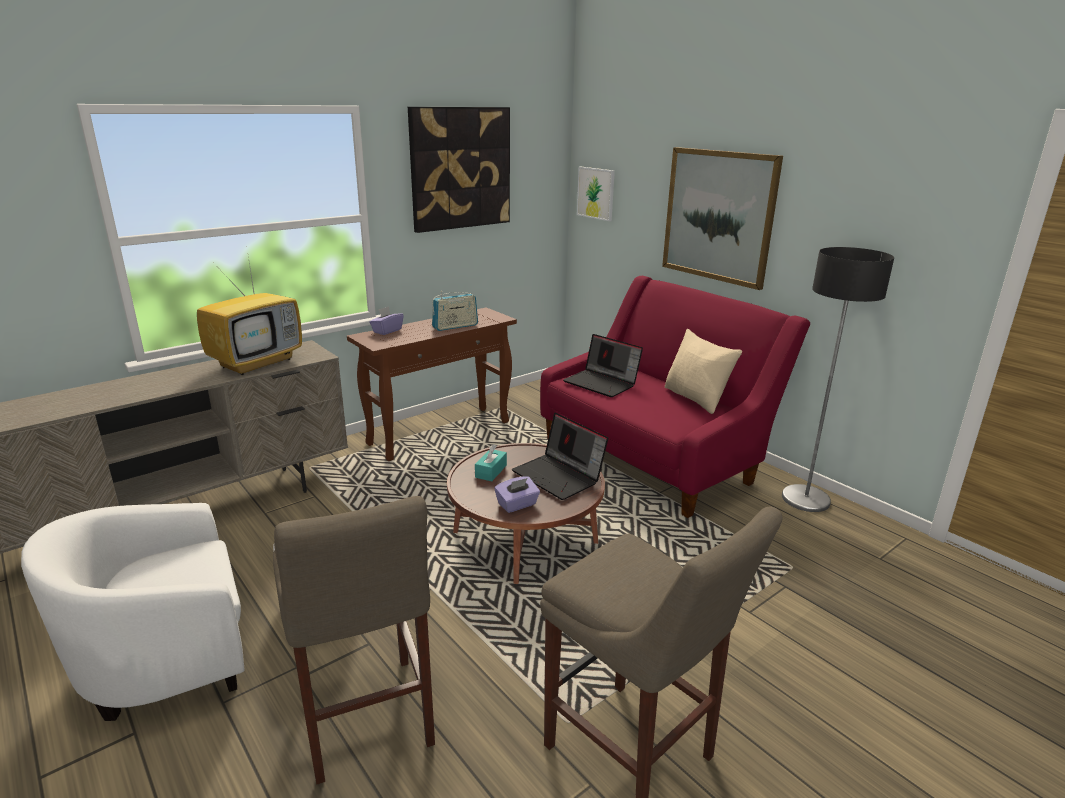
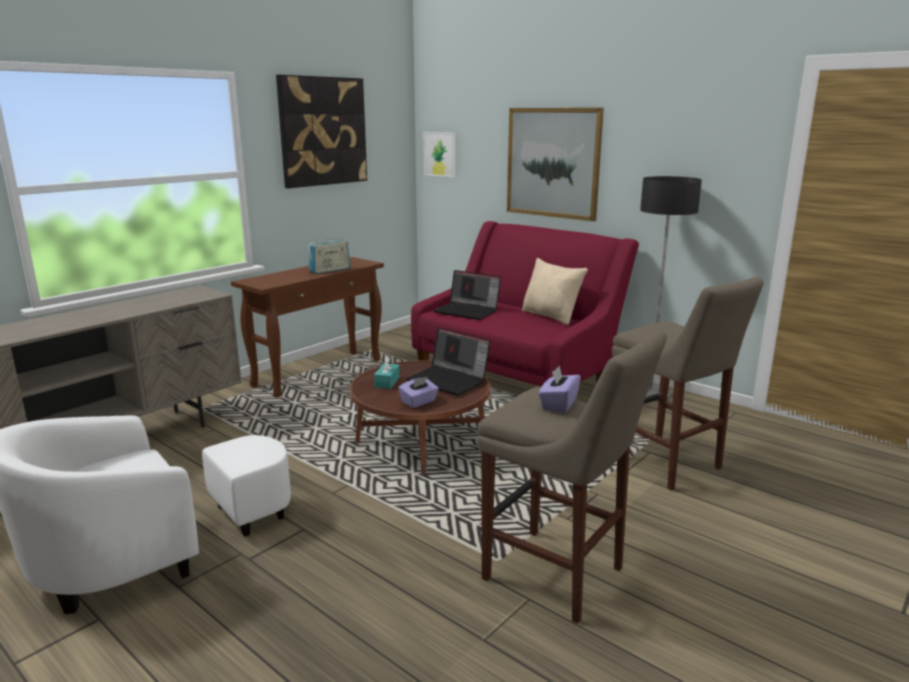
camera: 10 degrees left, 5 degrees down
television [197,250,302,375] -> none
beige stool [273,496,435,784] -> beige stool moved to [612,277,764,490]
purple tissue box [369,306,404,335] -> purple tissue box moved to [538,365,581,413]

